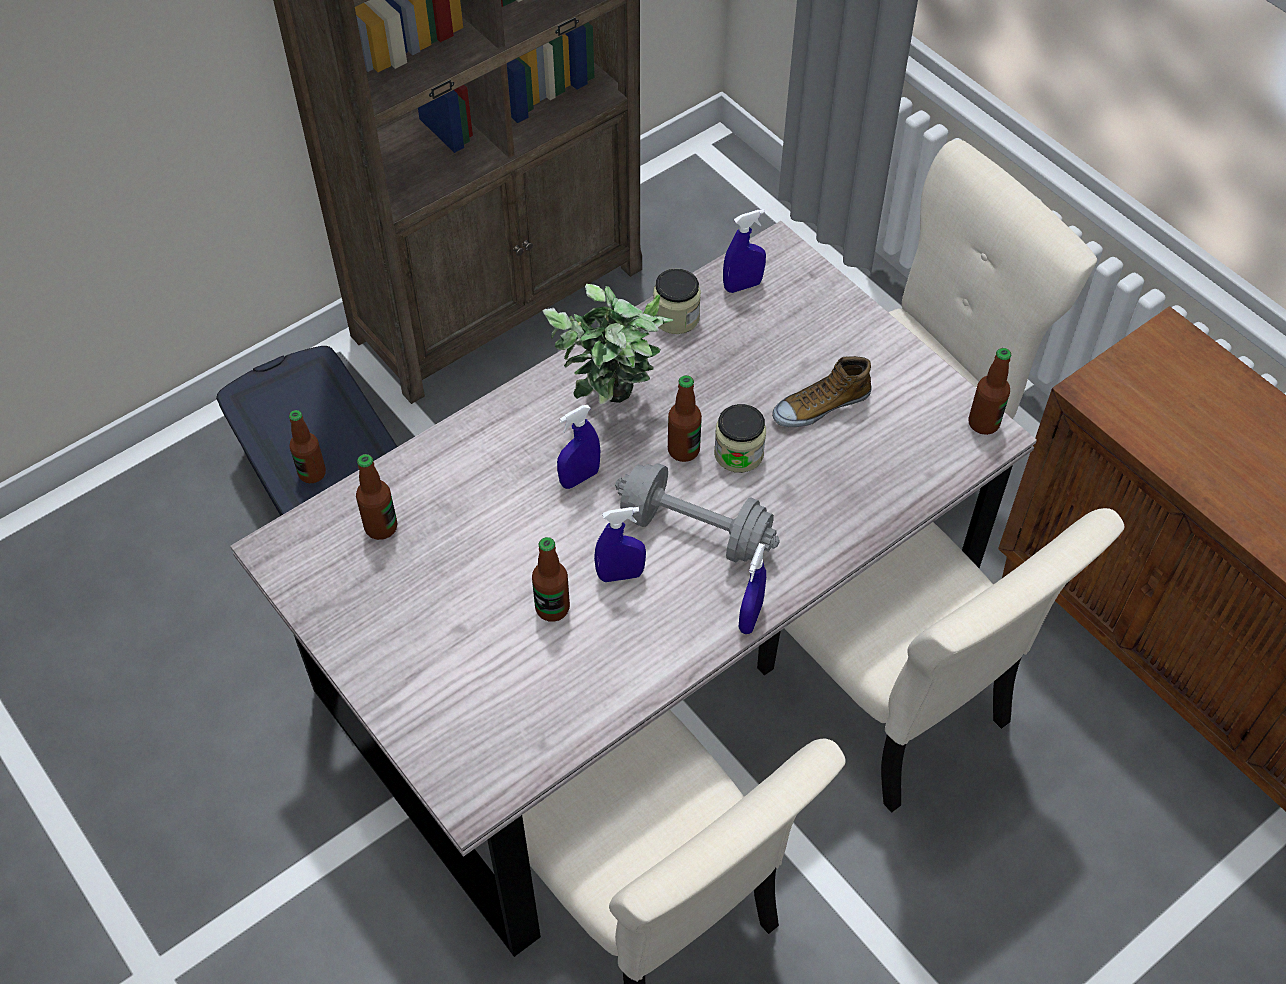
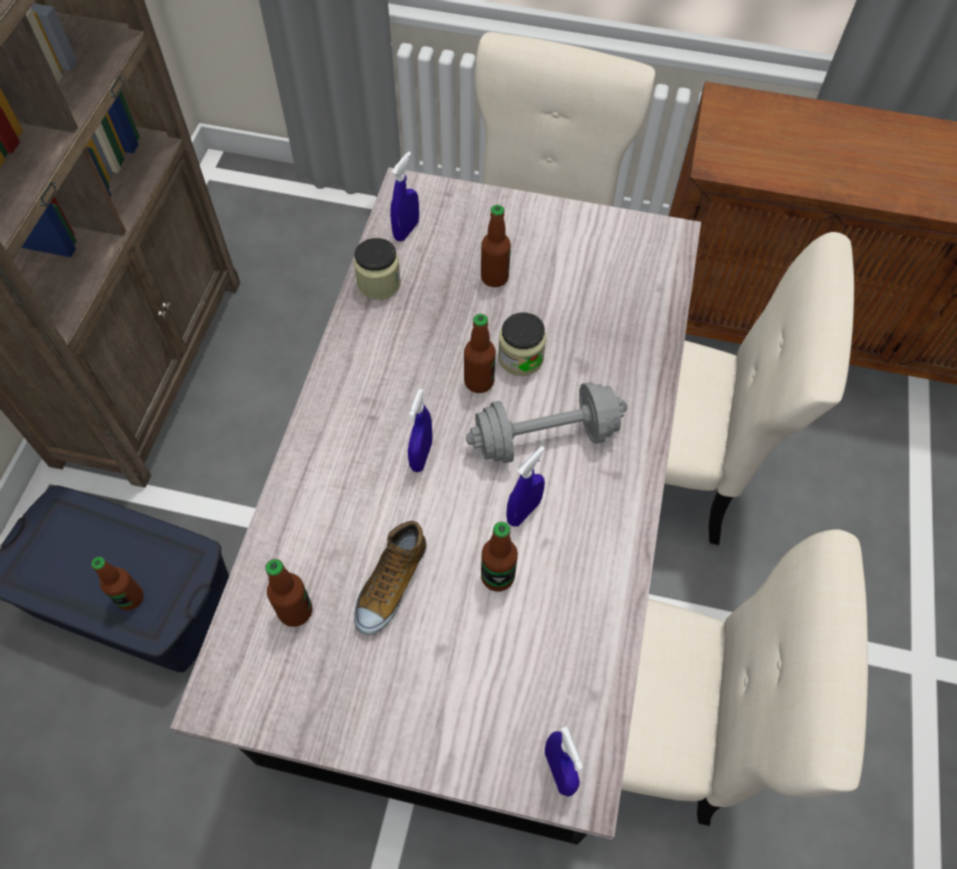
camera: 40 degrees left, 5 degrees up
potted plant [542,284,674,404] -> none
blue spray bottle [739,543,766,634] -> blue spray bottle moved to [545,726,583,797]
shoe [772,356,871,427] -> shoe moved to [354,521,427,635]
bottle [969,348,1012,435] -> bottle moved to [481,205,511,287]

